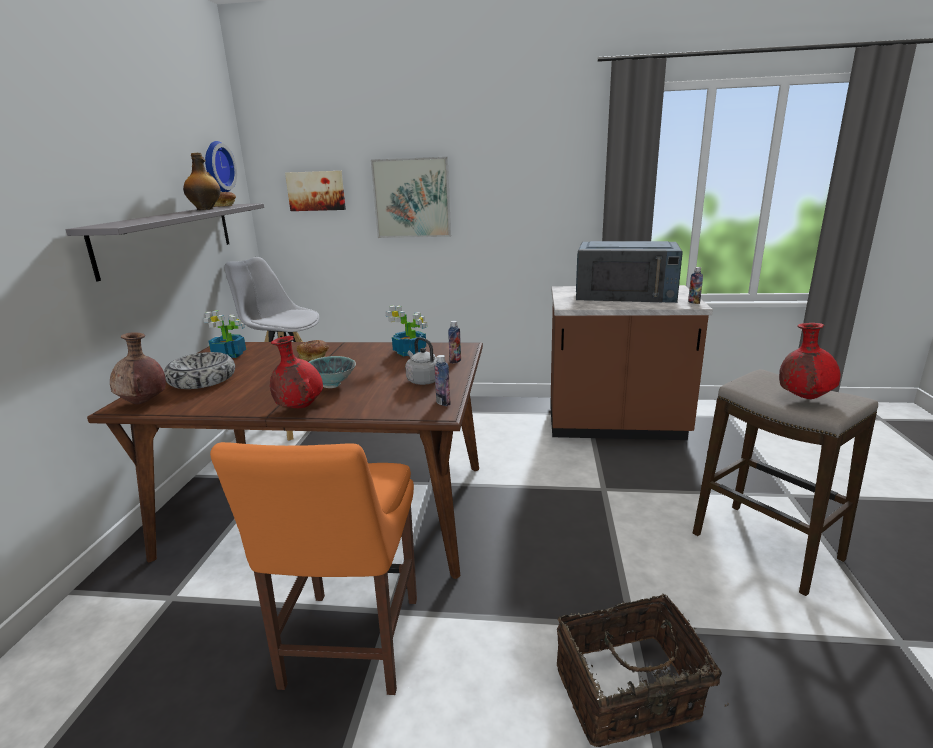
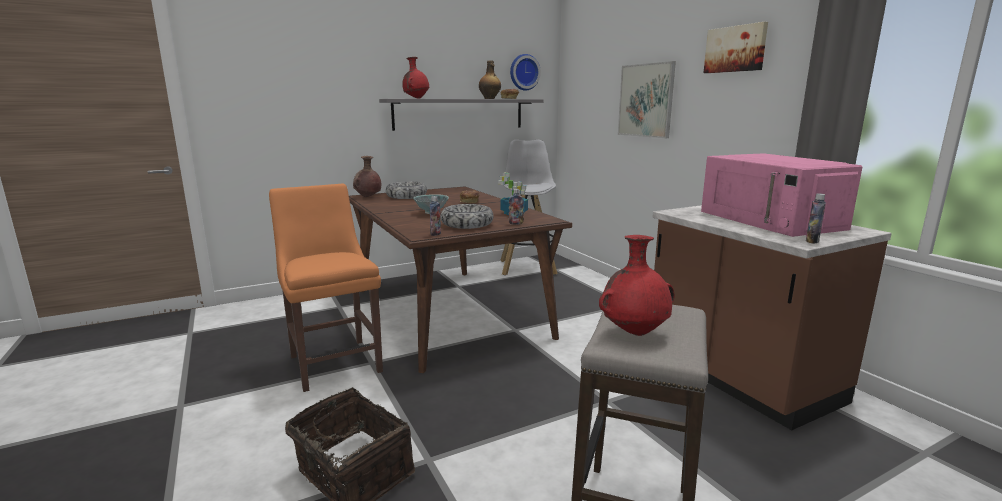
camera: 55 degrees right, 5 degrees down
potted plant [203,311,246,358] -> none
orange chair [210,442,417,695] -> orange chair turned 90 degrees clockwise [269,184,383,392]
red vase [270,336,323,408] -> red vase moved to [402,57,429,99]
picture [285,171,346,211] -> picture moved to [704,22,768,73]
grey kettle [405,337,437,385] -> bowl [441,204,494,229]
blue microwave [576,241,683,303] -> pink microwave [701,153,863,237]

